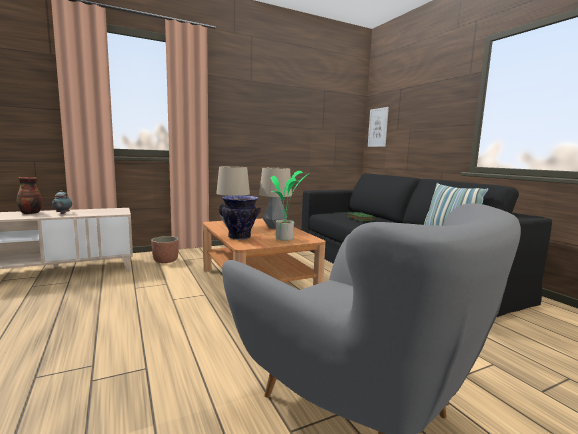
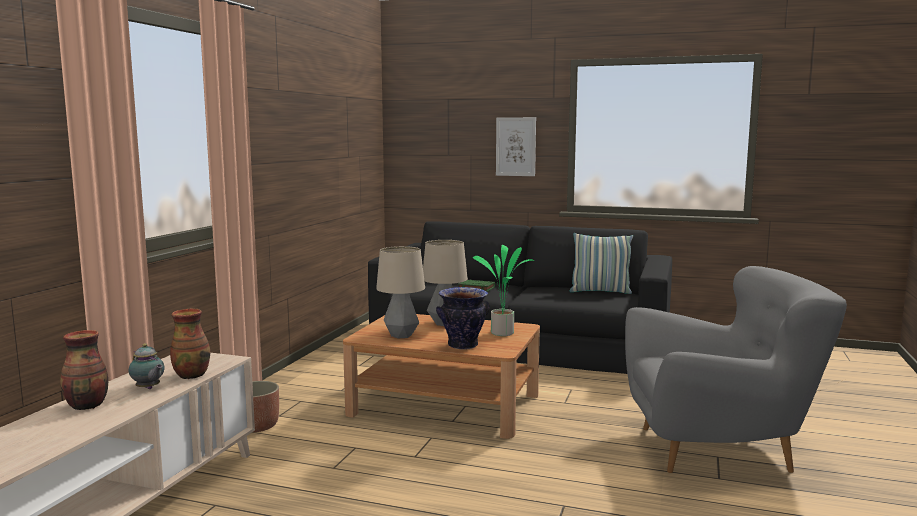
camera: 45 degrees left, 0 degrees up
picture [368,107,389,147] -> picture moved to [496,117,536,176]
none -> vase [170,309,210,379]

